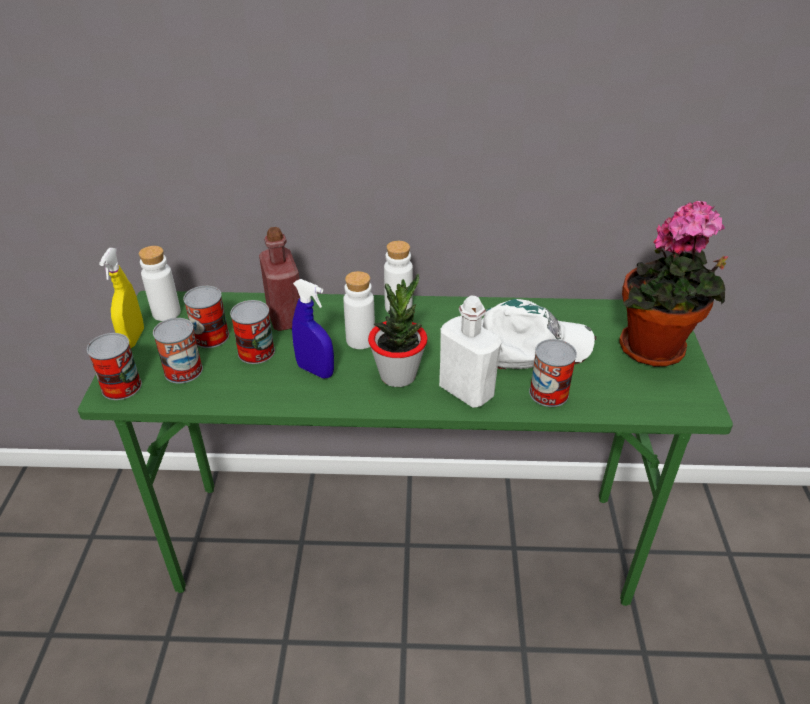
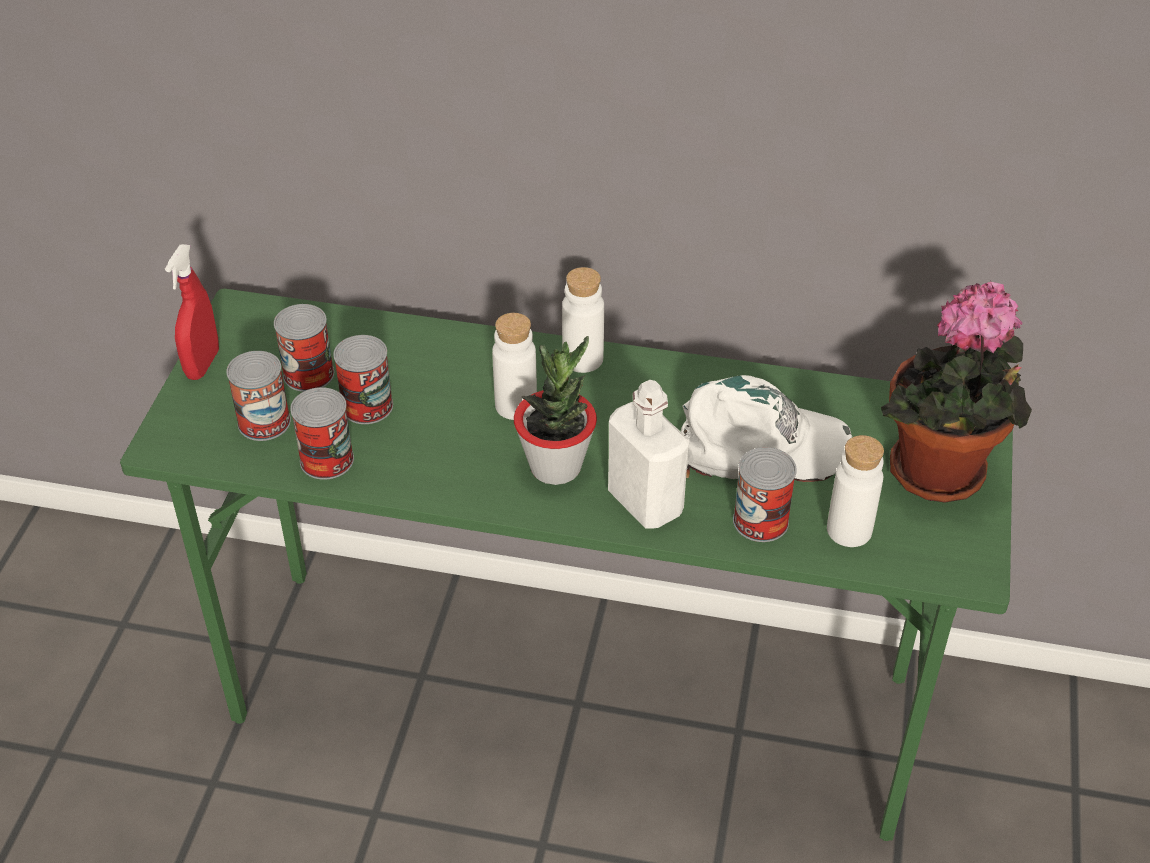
camera: 10 degrees right, 5 degrees up
can [87,333,142,400] -> can moved to [290,387,354,480]
yellow spray bottle [99,248,144,348] -> red spray bottle [165,244,219,380]
white bottle [139,246,181,321] -> white bottle moved to [827,435,884,547]
red bottle [259,227,300,331] -> none
blue spray bottle [292,279,334,378] -> none

